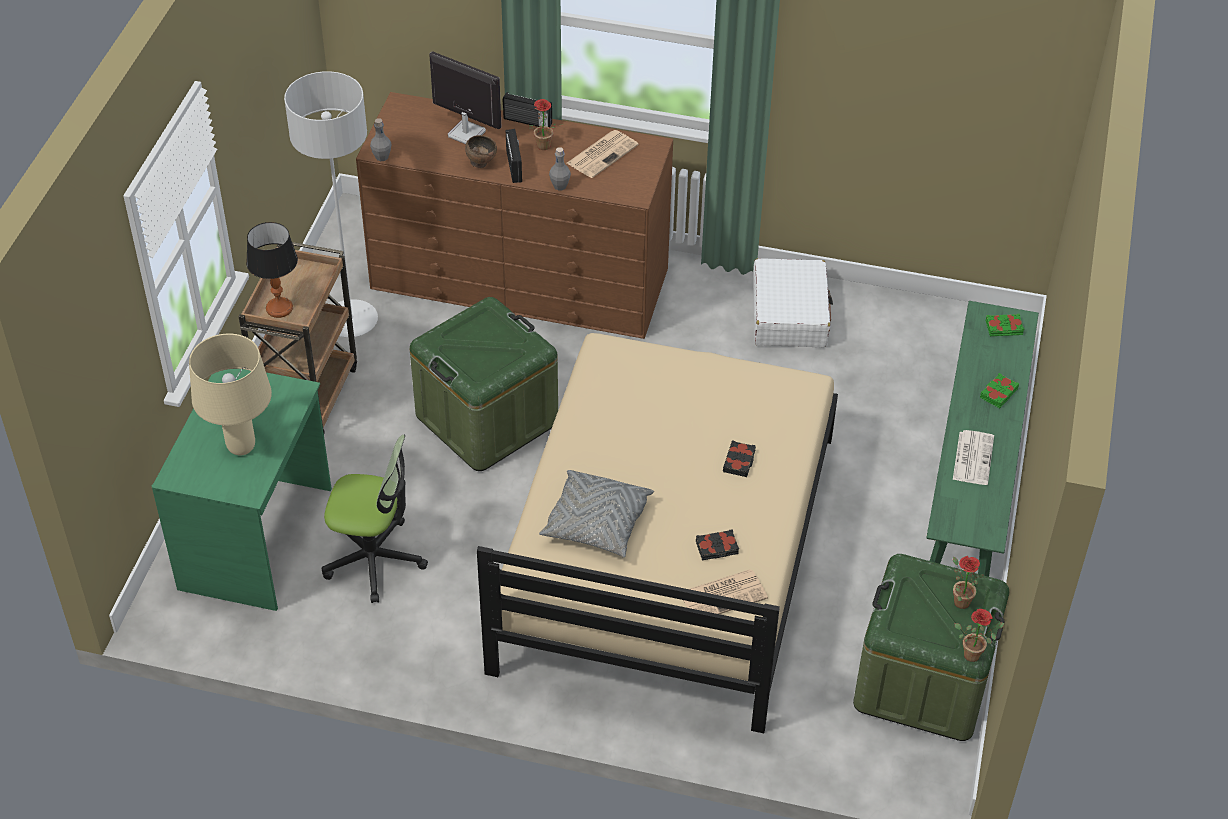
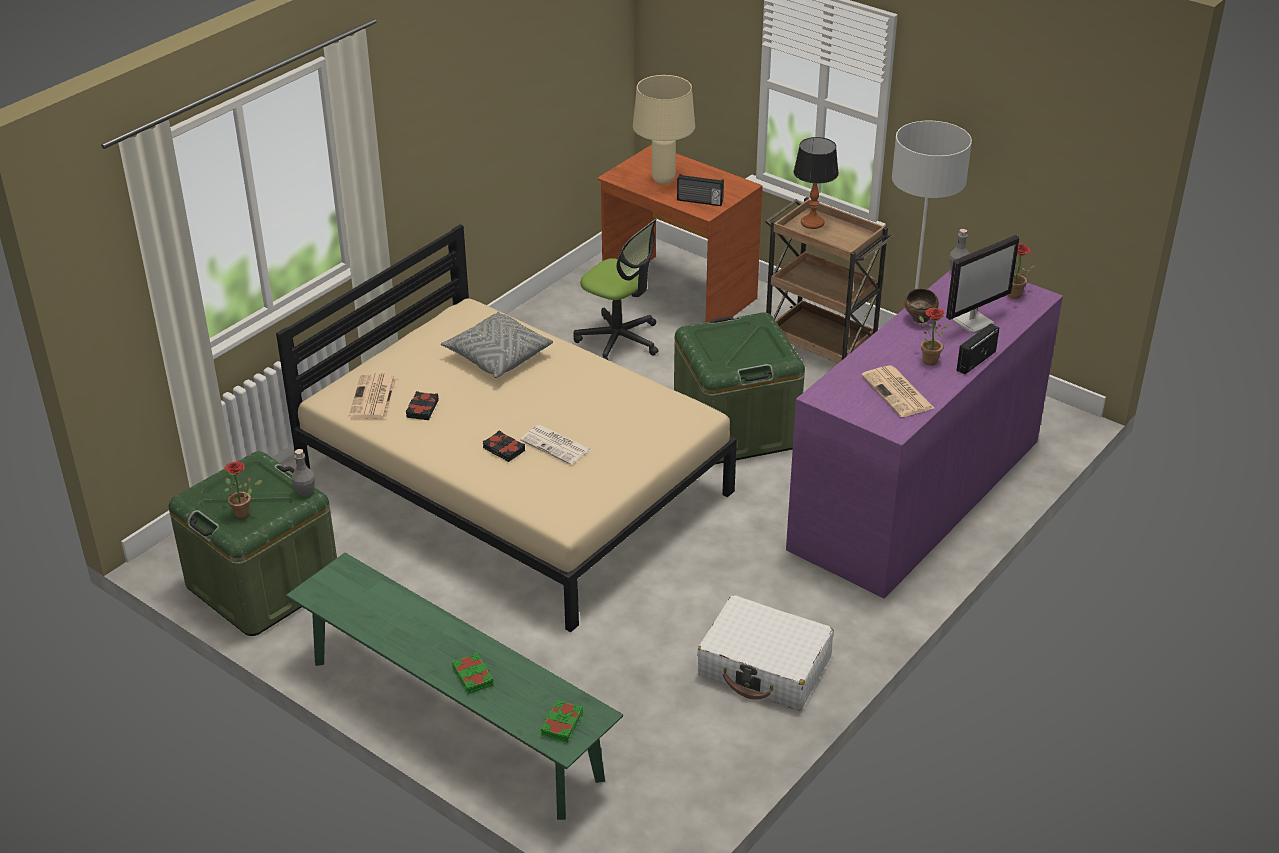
camera: 115 degrees right, 10 degrees down
green desk [152,369,332,611] -> brown desk [597,145,763,323]
office chair [322,435,428,603] -> office chair turned 90 degrees counterclockwise [573,219,659,360]
brown dresser [356,92,673,339] -> purple dresser [786,270,1063,599]
radio [506,129,522,183] -> radio moved to [677,174,724,206]
grey bottle [549,147,571,190] -> grey bottle moved to [292,449,315,497]
newspaper [953,430,994,485] -> newspaper moved to [520,425,592,465]
potted plant [955,609,1004,662] -> potted plant moved to [1008,243,1035,299]

